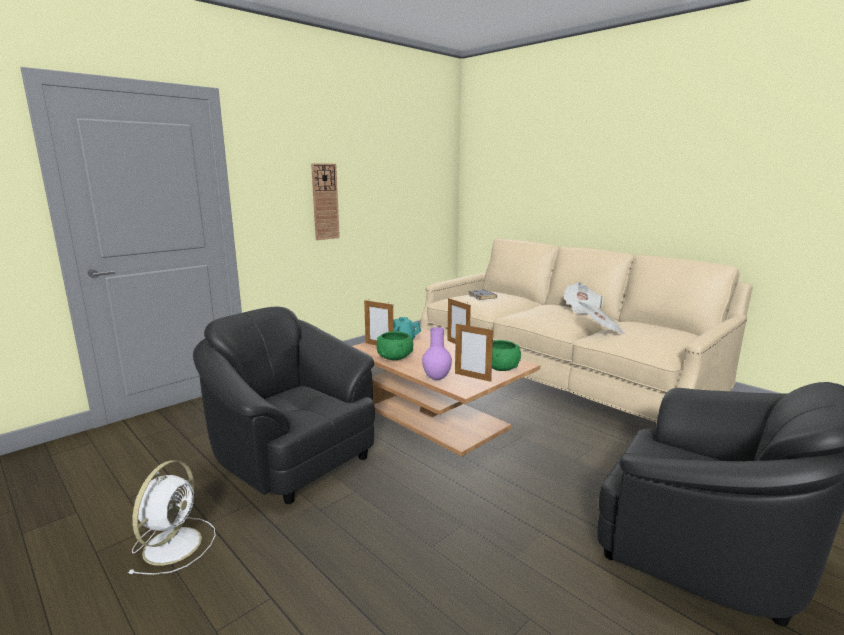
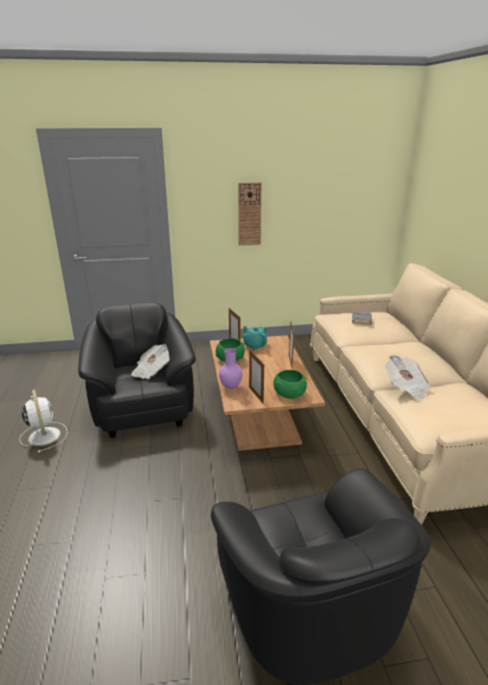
camera: 35 degrees right, 10 degrees up
white fan [128,460,216,575] -> white fan turned 75 degrees counterclockwise [19,389,68,453]
newspaper [563,282,604,314] -> newspaper moved to [131,344,170,379]

